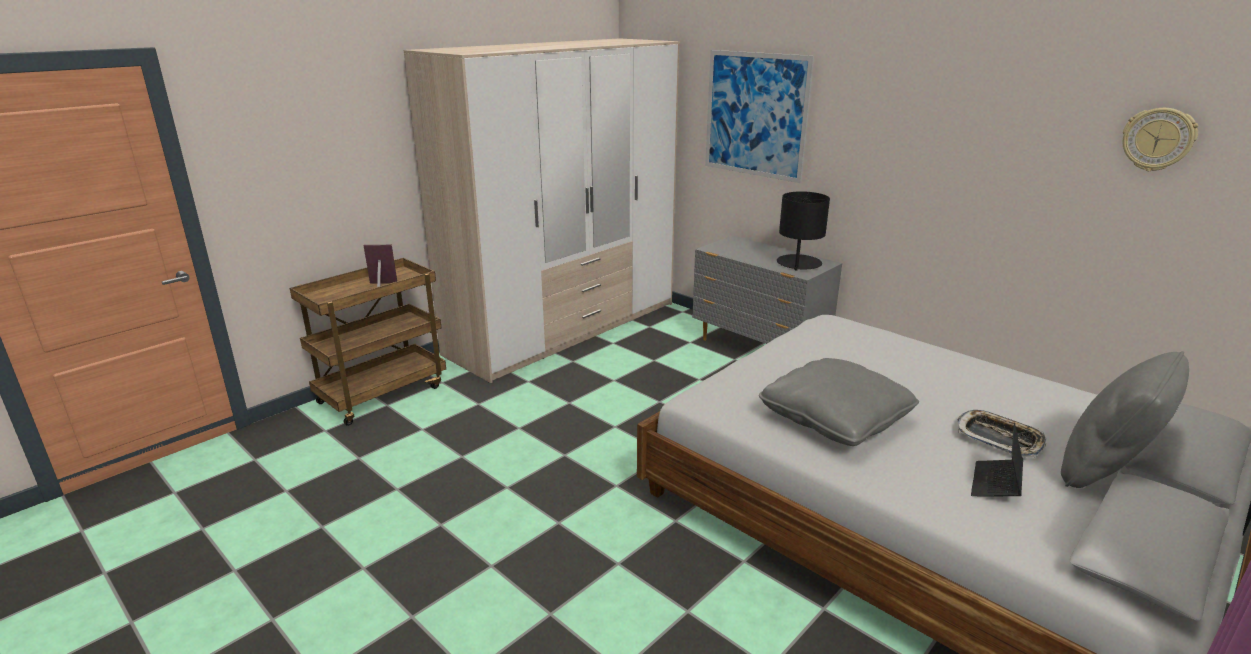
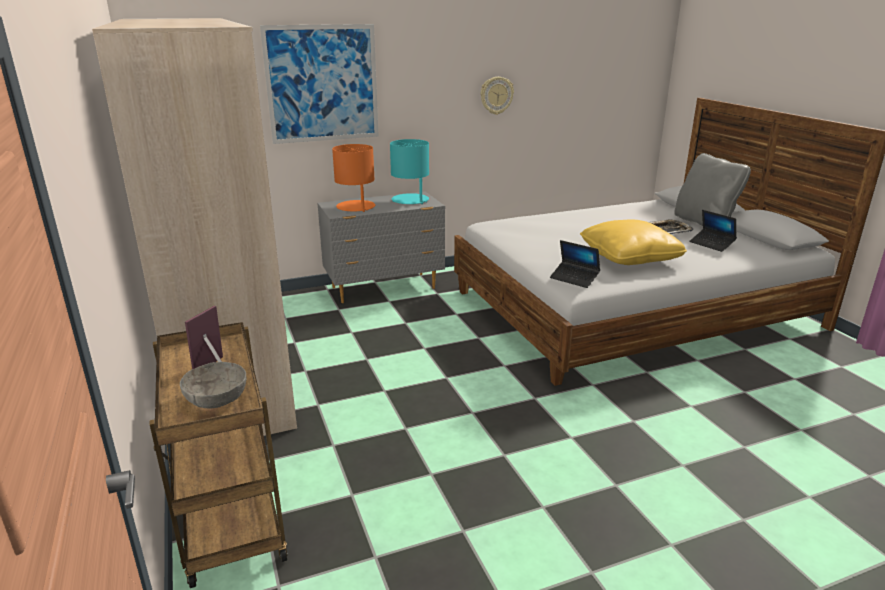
camera: 65 degrees left, 0 degrees up
grey pillow [759,358,919,446] -> yellow pillow [580,220,687,265]
black table lamp [777,191,830,271] -> turquoise table lamp [390,139,429,204]
wall clock [1123,108,1198,171] -> wall clock moved to [481,77,514,115]
none -> grey bowl [180,362,246,408]
none -> orange table lamp [332,144,375,212]
none -> laptop [550,240,600,288]

